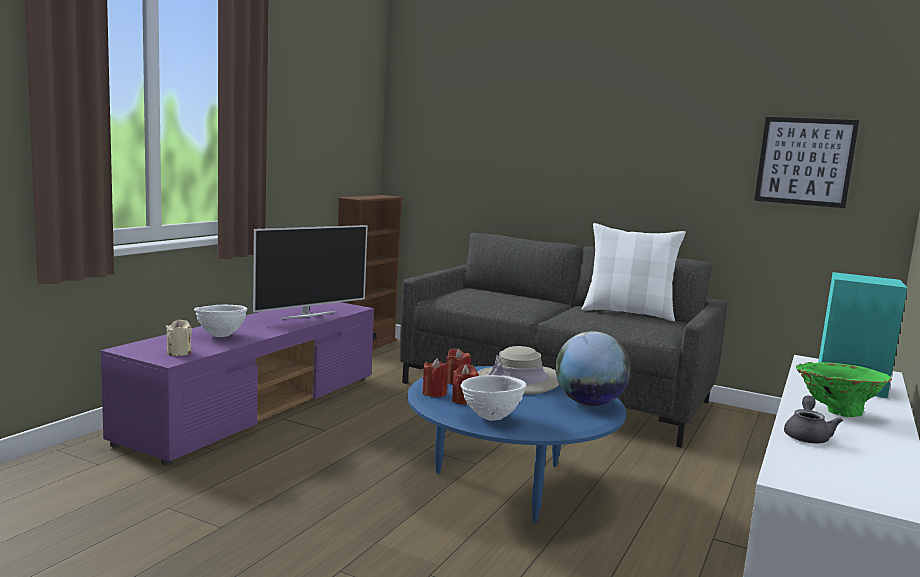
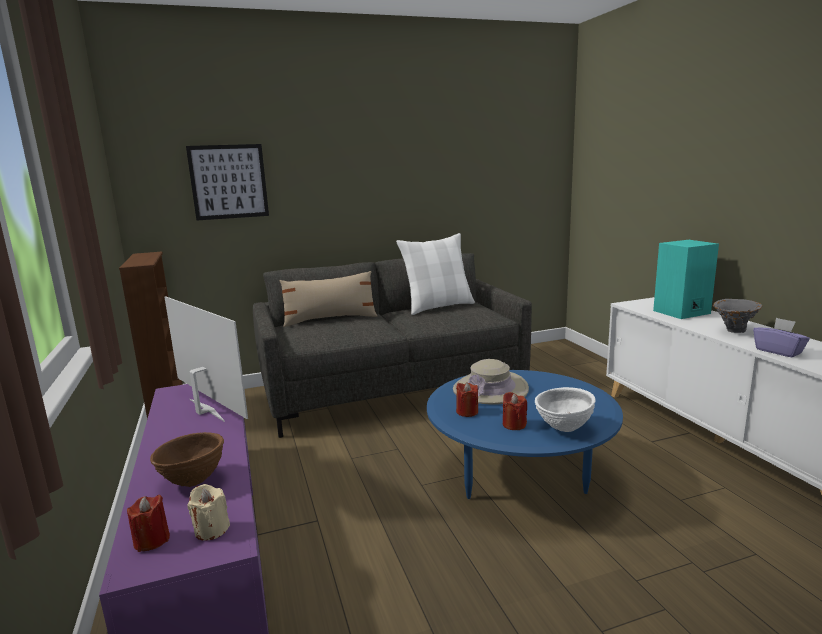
camera: 45 degrees left, 5 degrees up
white bowl [194,305,247,337] -> brown bowl [150,432,224,487]
television [253,225,368,319] -> television turned 45 degrees counterclockwise [164,296,248,422]
red candle [422,358,449,397] -> red candle moved to [127,495,170,552]
globe [555,331,631,406] -> none
picture [754,117,859,208] -> picture moved to [186,144,269,220]
grey teapot [784,395,843,443] -> purple tissue box [753,318,810,357]
green vase [796,362,892,417] -> grey vase [713,299,762,333]
none -> beige pillow [280,271,377,327]

